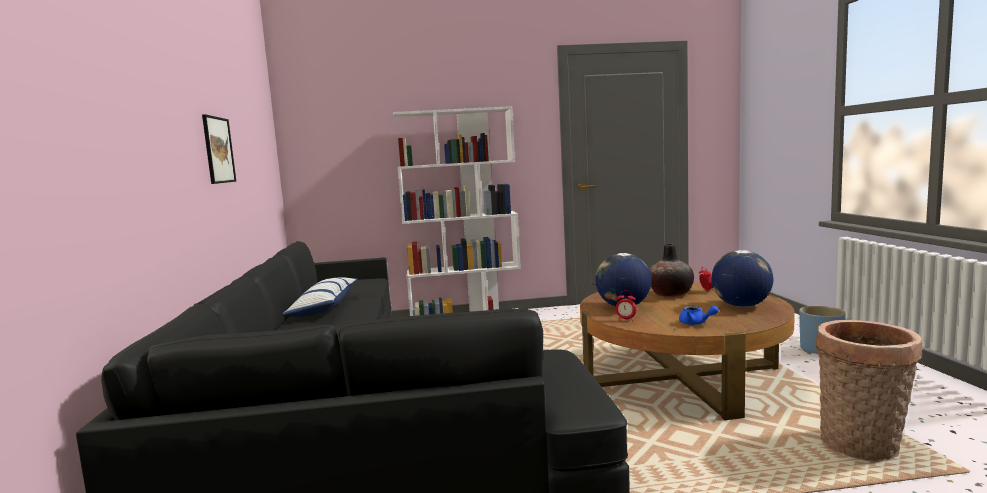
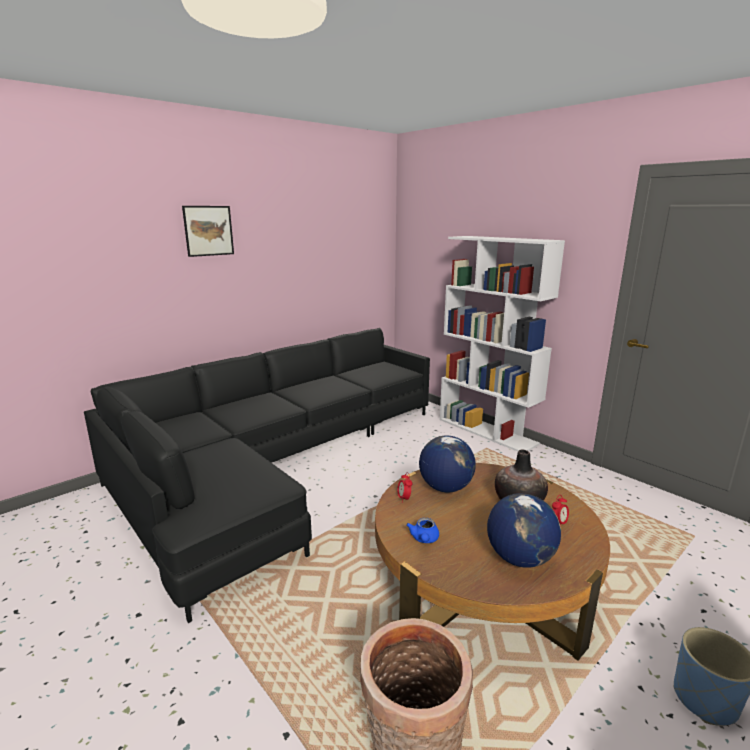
camera: 55 degrees right, 10 degrees up
picture [202,114,236,184] -> picture moved to [182,206,234,257]
pillow [283,277,358,317] -> none

